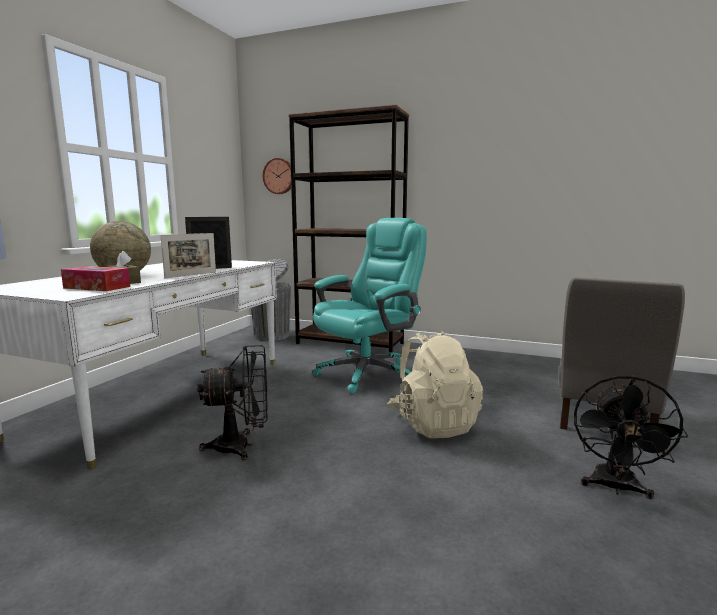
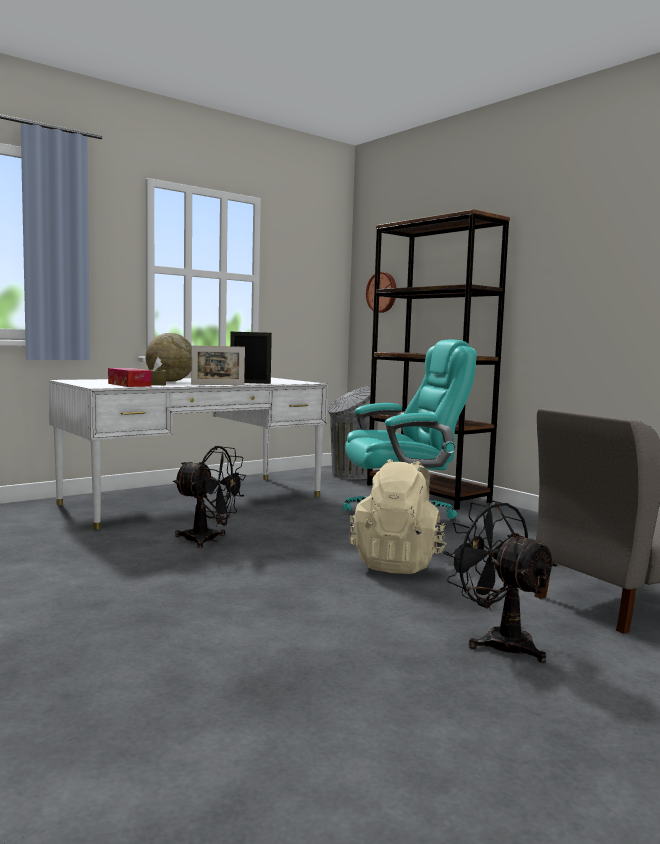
camera: 30 degrees right, 5 degrees down
black fan [574,376,688,499] -> black fan turned 90 degrees clockwise [443,500,558,663]

